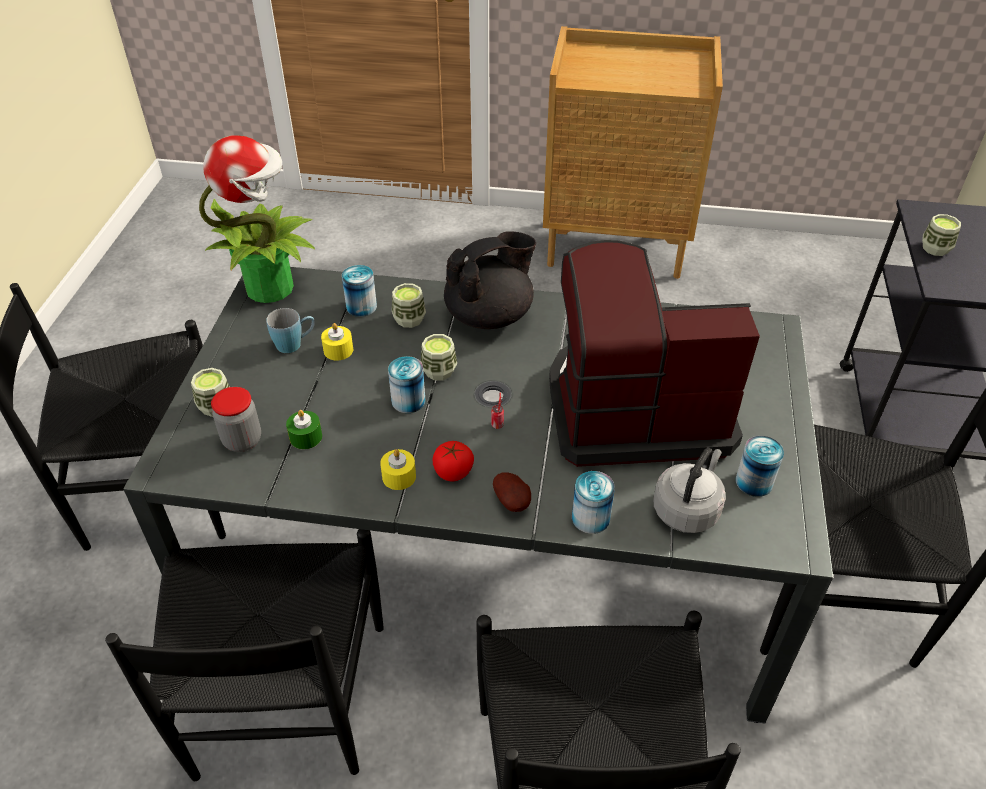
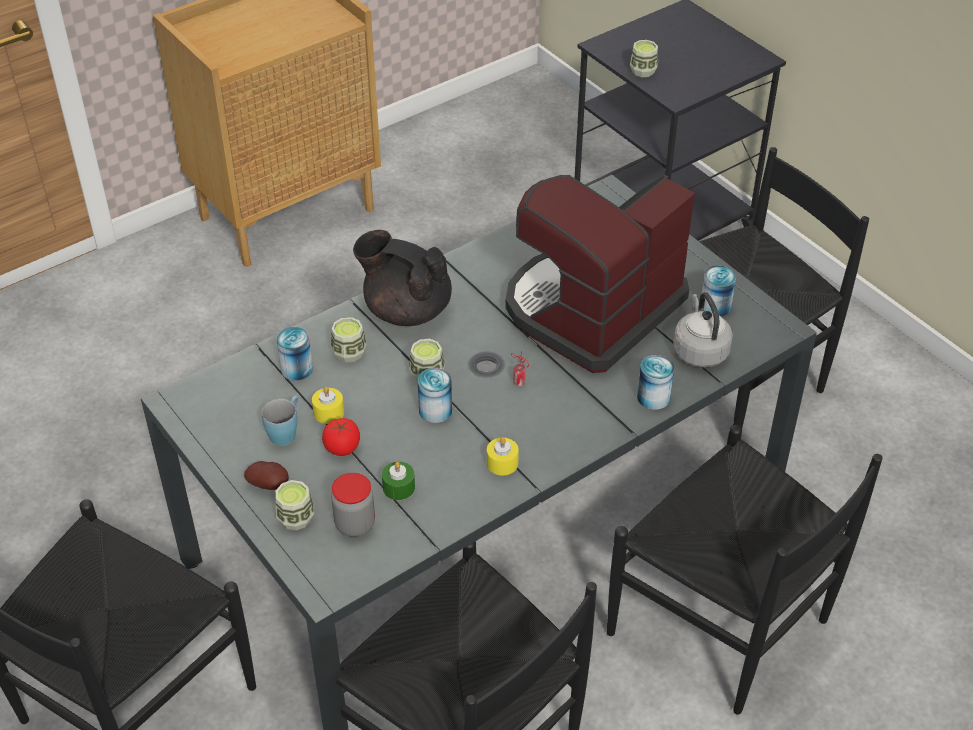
camera: 45 degrees left, 0 degrees up
potted plant [199,135,315,303] -> none
tomato [432,441,474,482] -> tomato moved to [322,418,360,456]
black teapot [444,232,536,329] -> black teapot turned 75 degrees counterclockwise [353,230,452,326]
potato [493,472,531,512] -> potato moved to [244,461,289,490]

